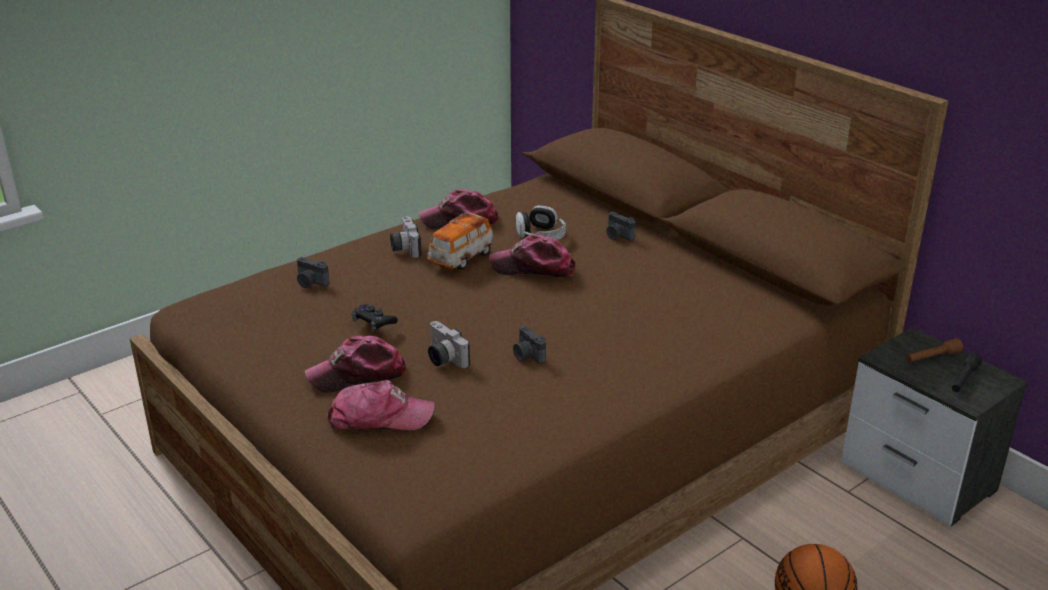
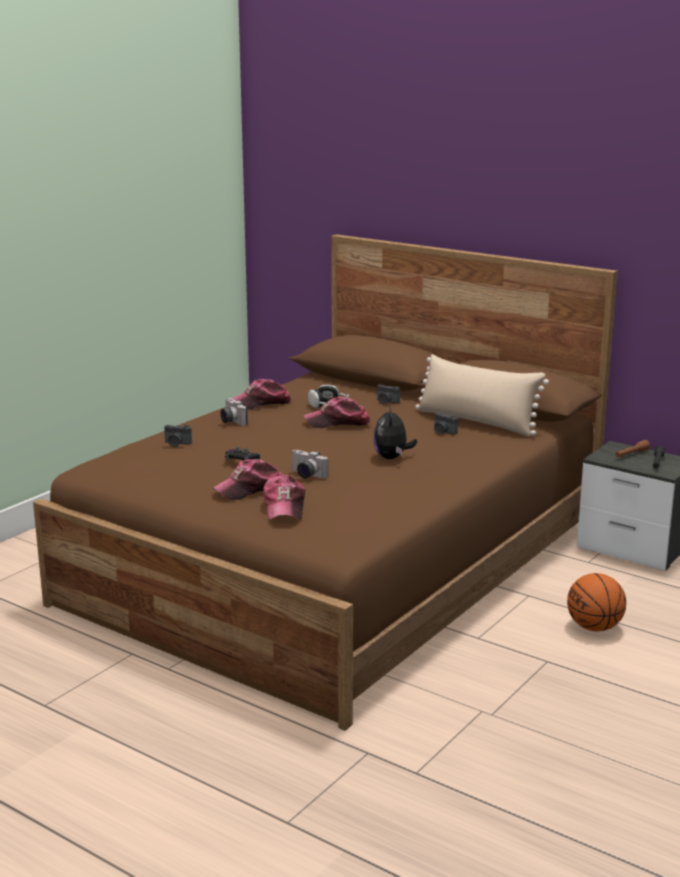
camera: 15 degrees left, 10 degrees down
cap [327,380,435,431] -> cap turned 105 degrees clockwise [263,475,305,520]
toy car [427,211,494,270] -> none
camera [513,326,546,364] -> camera moved to [434,413,458,435]
none -> plush toy [373,405,417,459]
none -> beige pillow [415,354,549,437]

